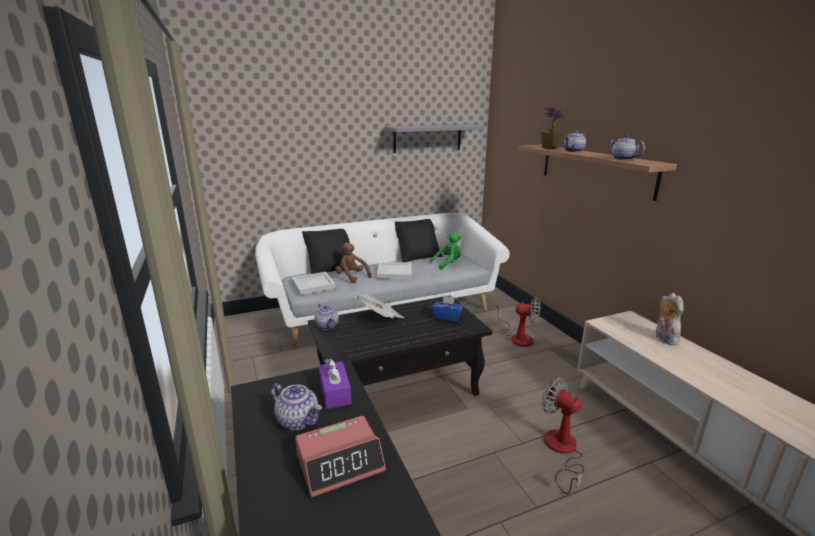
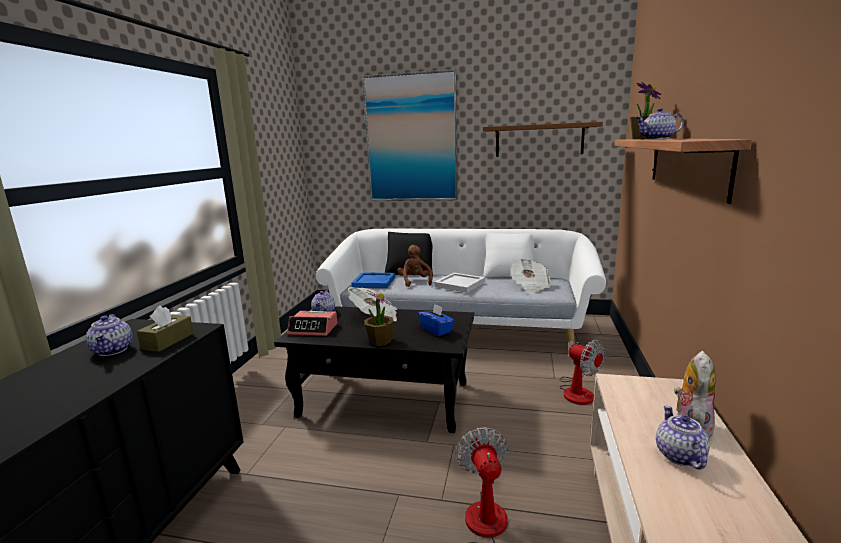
camera: 35 degrees right, 5 degrees down
white tray [292,272,336,295] -> blue tray [351,272,395,288]
alarm clock [295,416,386,498] -> alarm clock moved to [287,311,337,336]
purple tissue box [319,358,352,409] -> brown tissue box [137,305,194,352]
grey shelf [384,124,484,153] -> brown shelf [483,122,603,157]
black pillow [395,219,442,262] -> white pillow [483,232,535,278]
green plush toy [430,232,461,270] -> newspaper [511,259,551,293]
teapot [608,135,645,160] -> teapot moved to [656,405,710,469]
none -> picture [362,69,458,201]
none -> potted plant [364,289,394,346]

